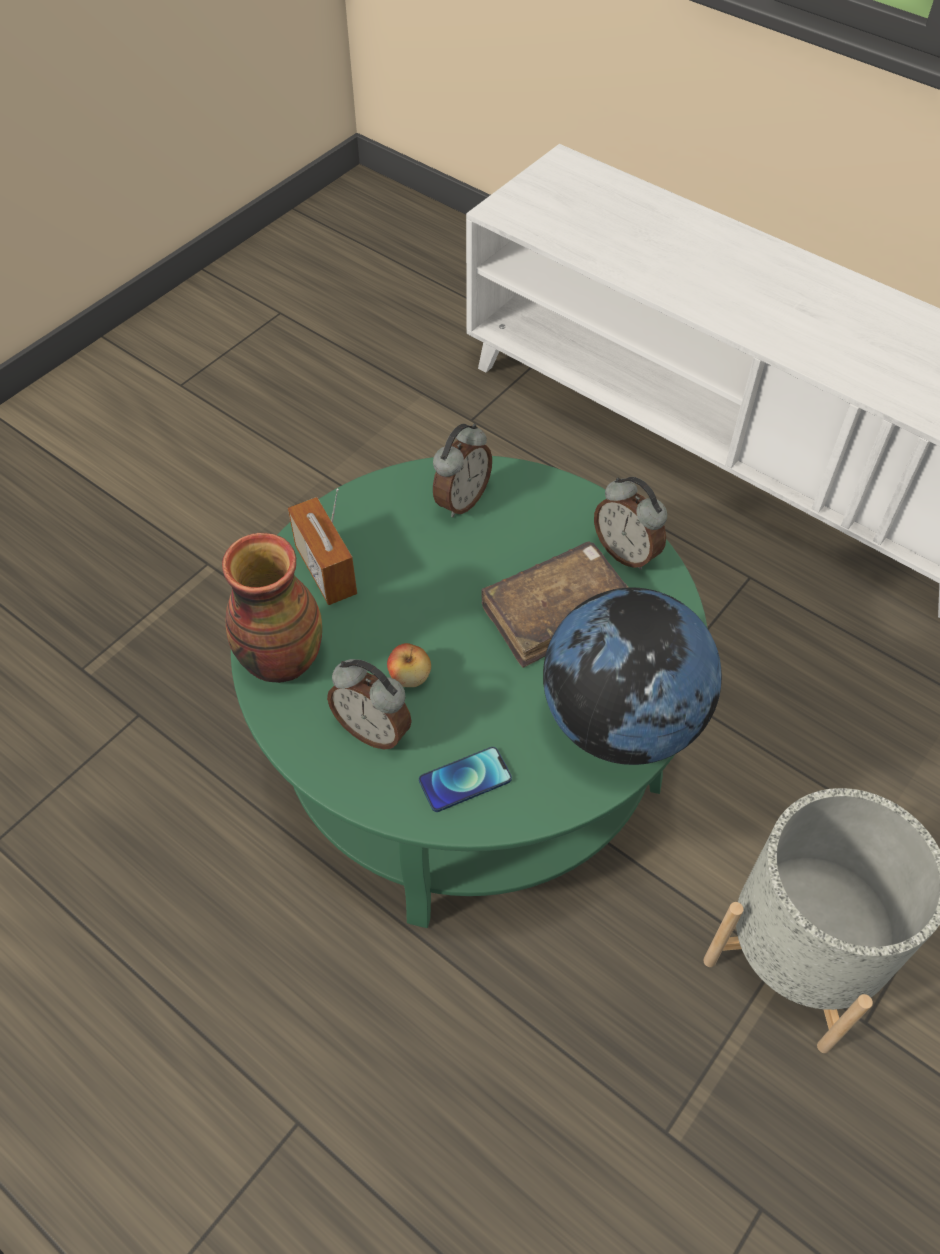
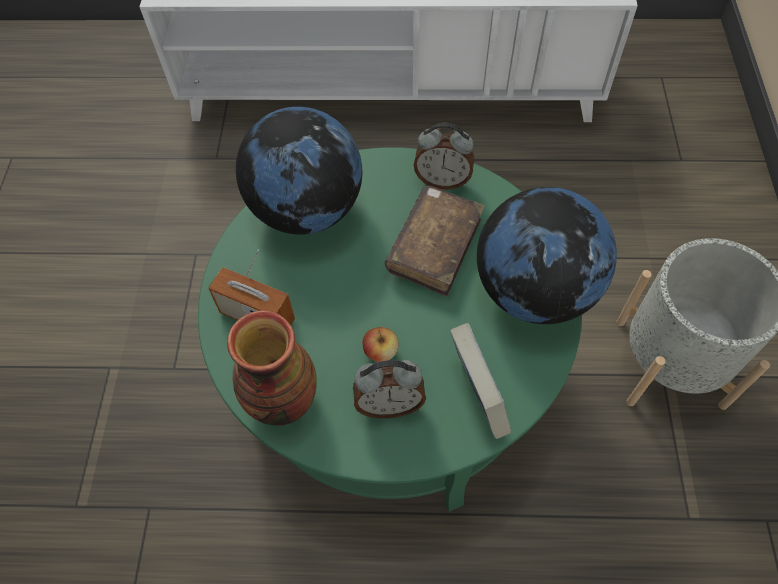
camera: 35 degrees left, 5 degrees up
phone [419,747,512,812] -> book [450,323,511,439]
alarm clock [433,424,492,517] -> globe [236,107,362,235]

